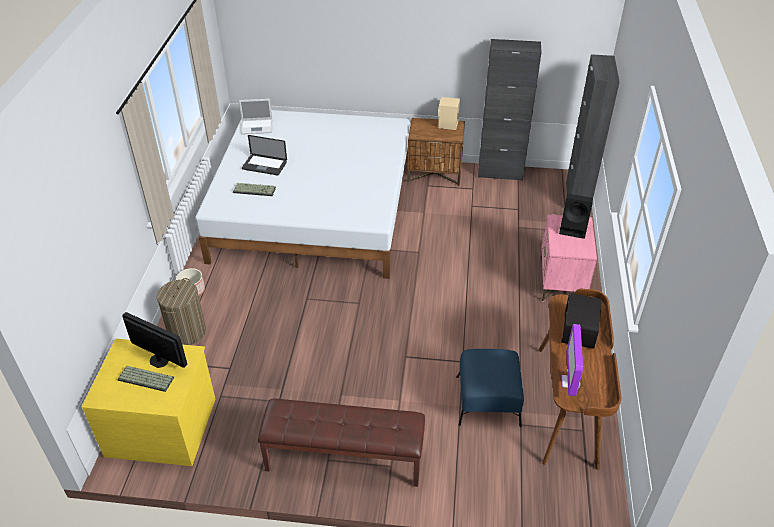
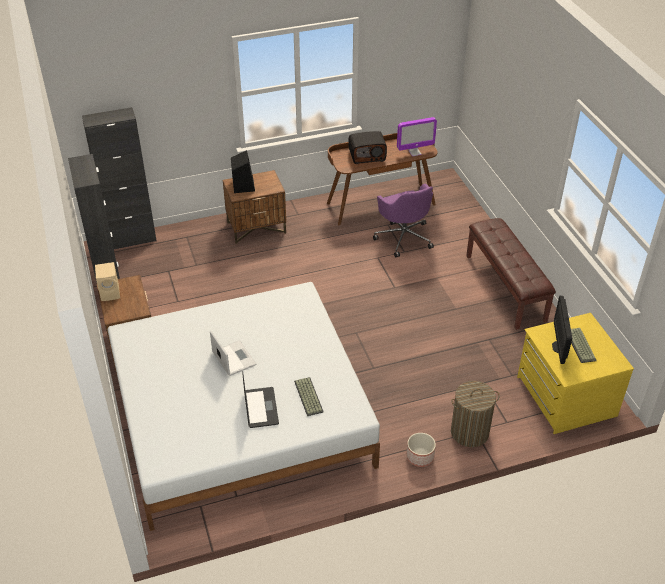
camera: 115 degrees left, 0 degrees up
laptop [239,99,272,135] -> laptop moved to [210,331,256,376]
blue ottoman [456,349,524,427] -> purple office chair [373,184,434,258]
pink nightstand [540,214,597,301] -> brown nightstand [223,170,286,244]

